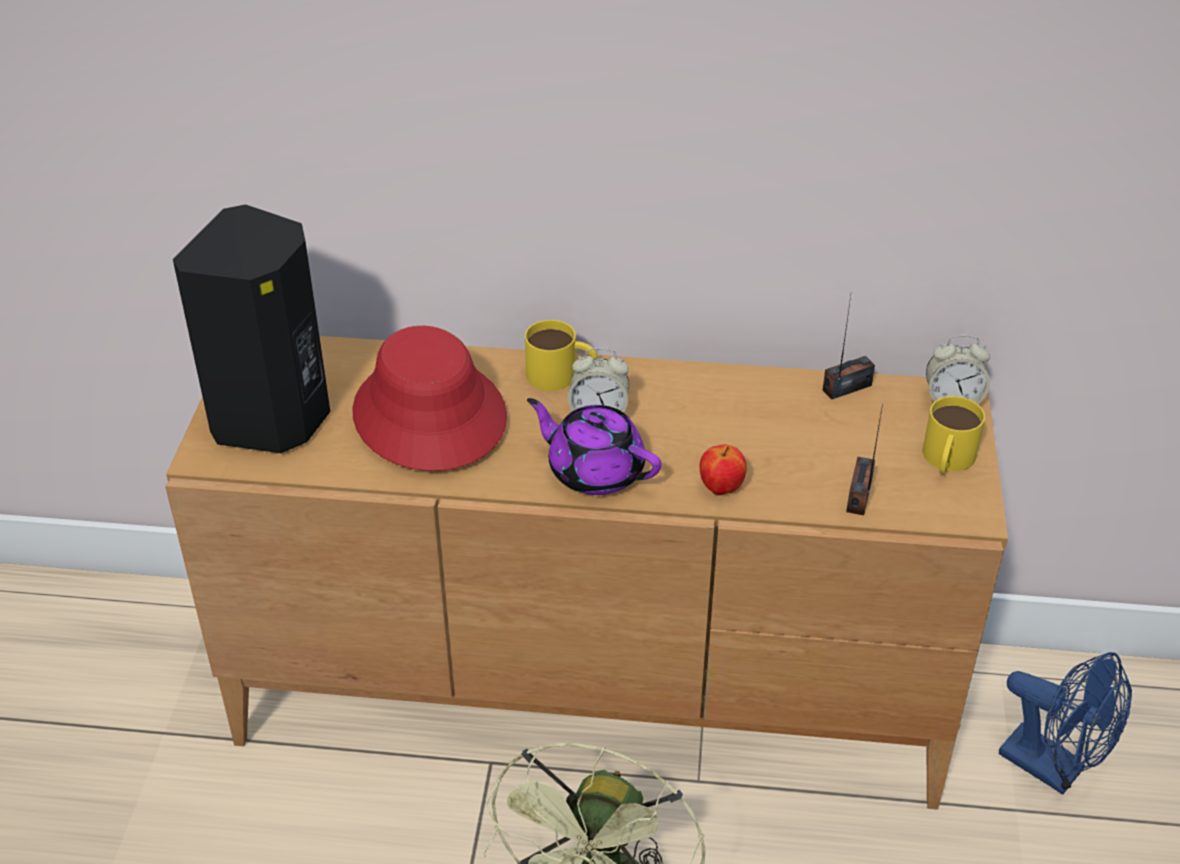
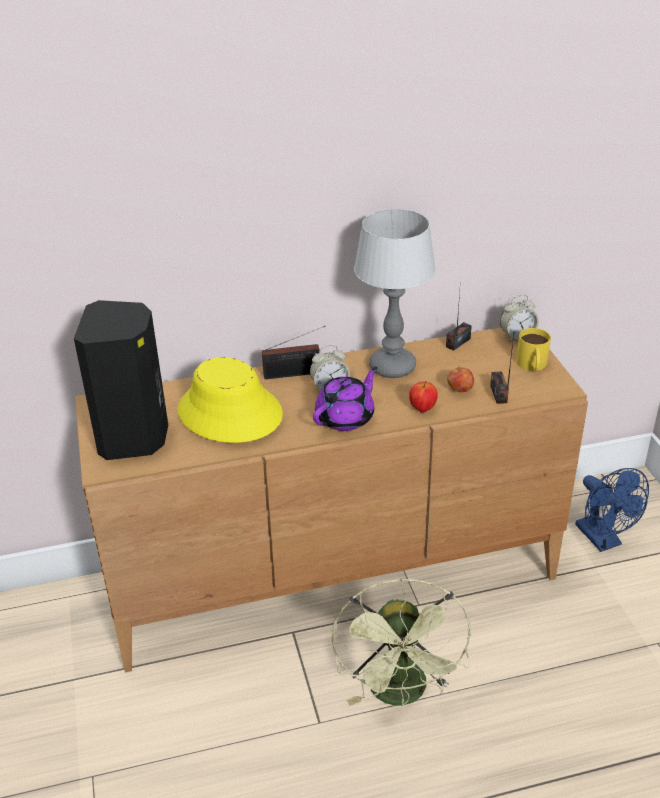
camera: 20 degrees left, 5 degrees down
red hat [352,326,507,471] -> yellow hat [178,357,283,443]
yellow mug [525,320,598,391] -> radio [262,326,325,379]
purple teapot [527,398,661,495] -> purple teapot turned 120 degrees clockwise [313,367,378,431]
blue fan [999,652,1132,795] -> blue fan turned 45 degrees clockwise [576,468,649,552]
none -> table lamp [354,209,436,378]
none -> apple [447,366,474,392]

